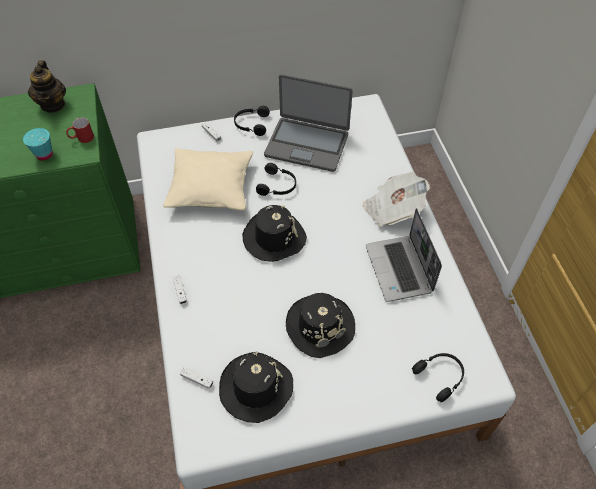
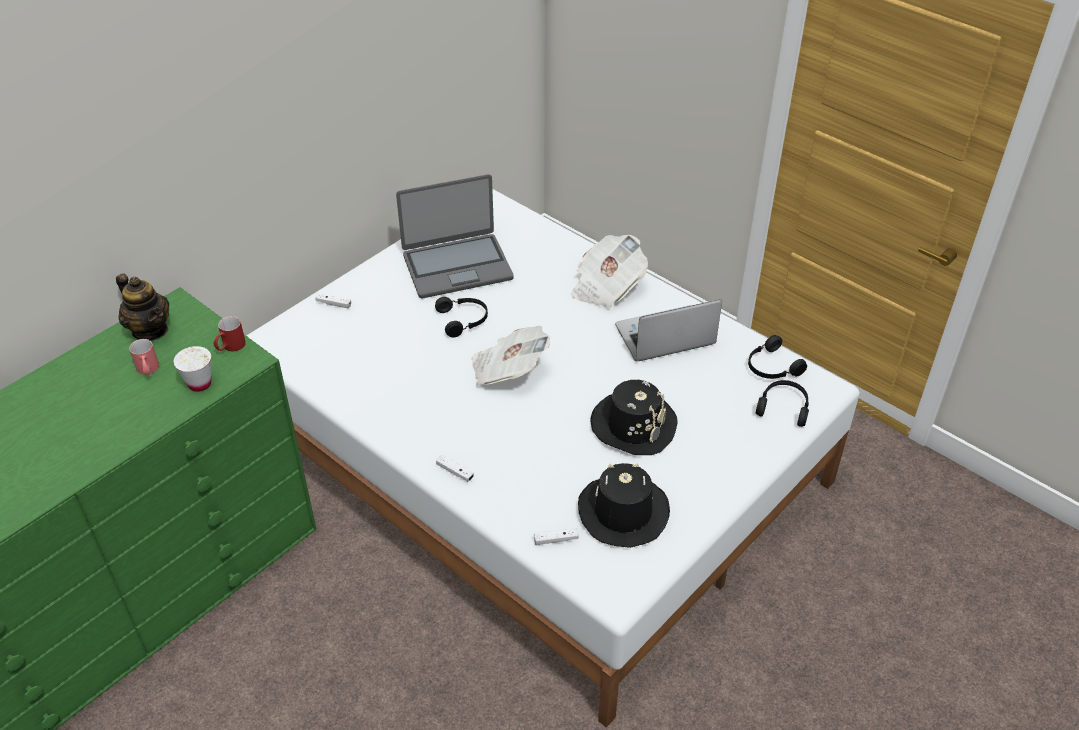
camera: 35 degrees left, 10 degrees down
turquoise cup [23,128,53,160] -> white cup [173,346,211,392]
beige pillow [163,148,253,211] -> none
black headphones [234,106,270,136] -> black headphones moved to [748,335,807,379]
black hat [242,205,307,262] -> newspaper [471,326,550,386]
laptop [366,208,442,302] -> laptop turned 120 degrees clockwise [615,299,722,361]
none -> red mug [129,339,159,376]

